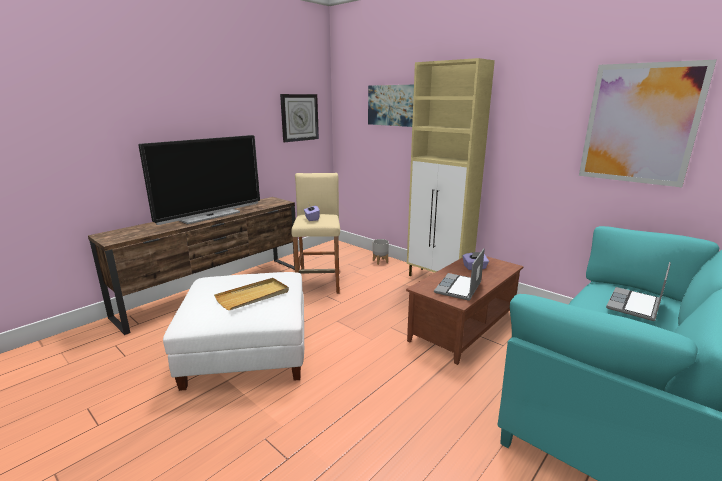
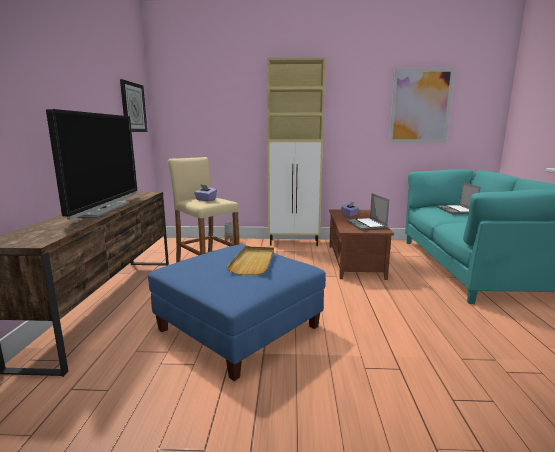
camera: 40 degrees left, 5 degrees down
white ottoman [163,272,304,391] -> blue ottoman [148,245,326,381]
picture [368,85,414,127] -> none

